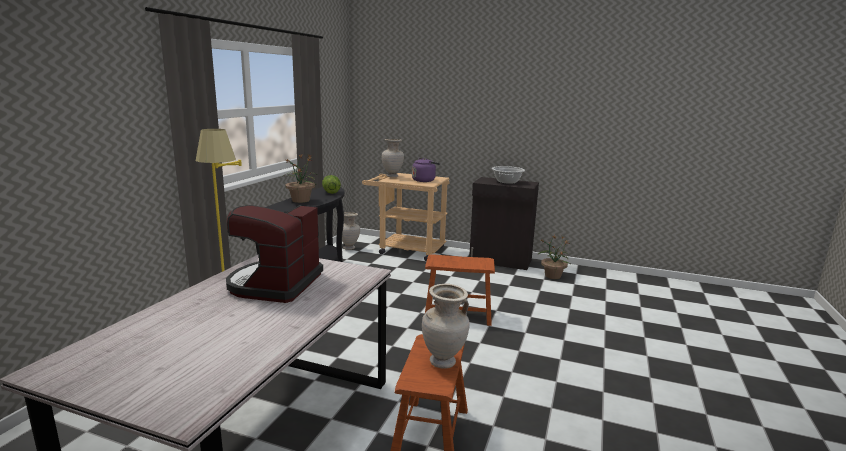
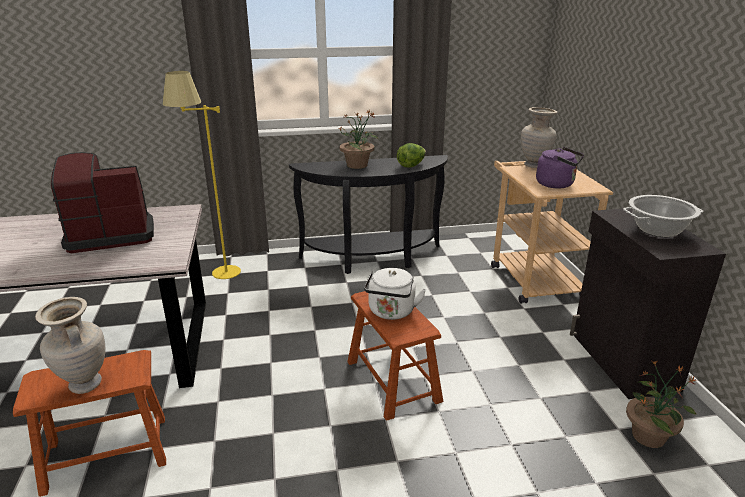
camera: 60 degrees right, 10 degrees up
beige vase [342,212,360,250] -> none
none -> white kettle [364,268,426,320]

